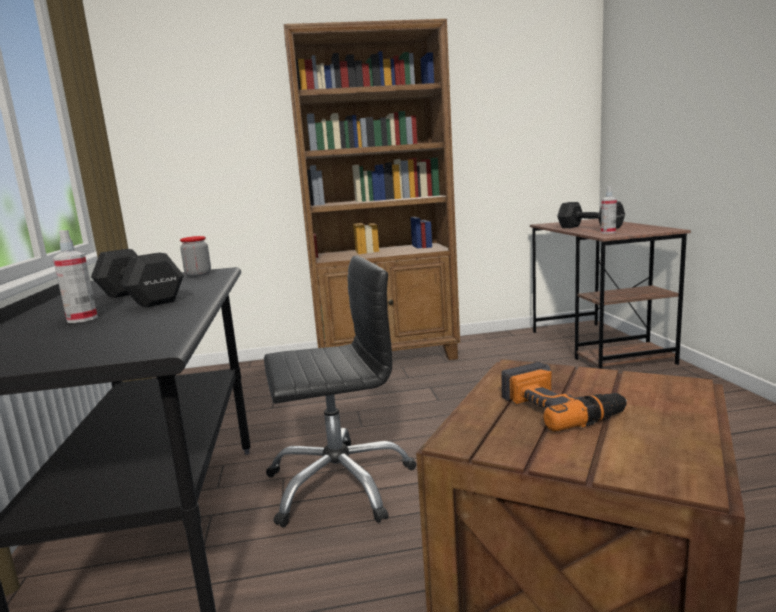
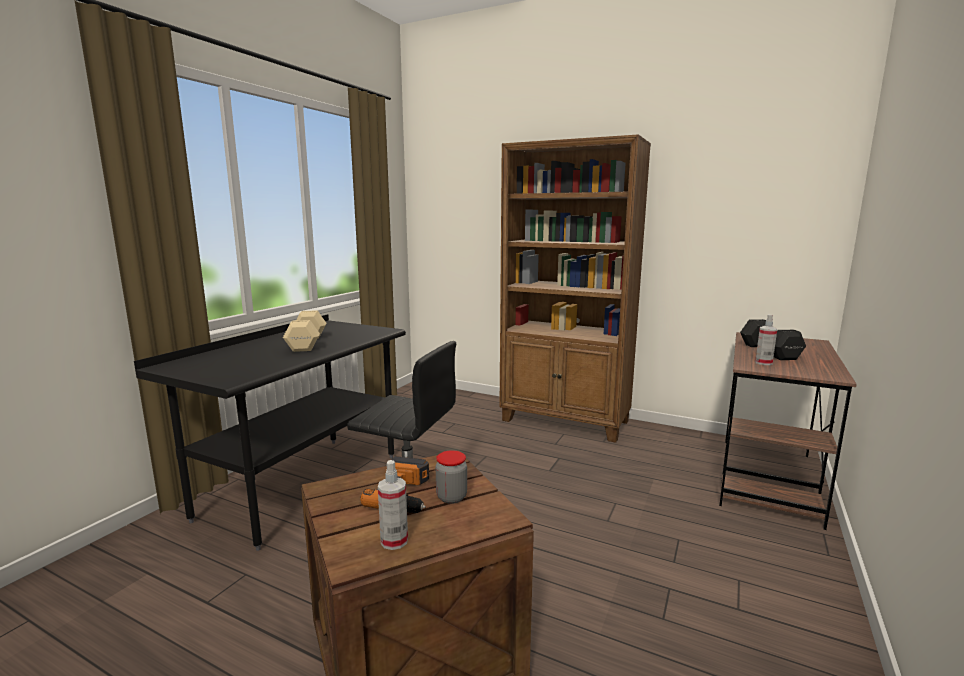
camera: 35 degrees right, 0 degrees up
spray bottle [53,230,98,323] -> spray bottle moved to [378,460,408,550]
black dumbbell [91,249,184,308] -> beige dumbbell [283,310,327,352]
jar [180,236,211,277] -> jar moved to [436,450,467,504]

